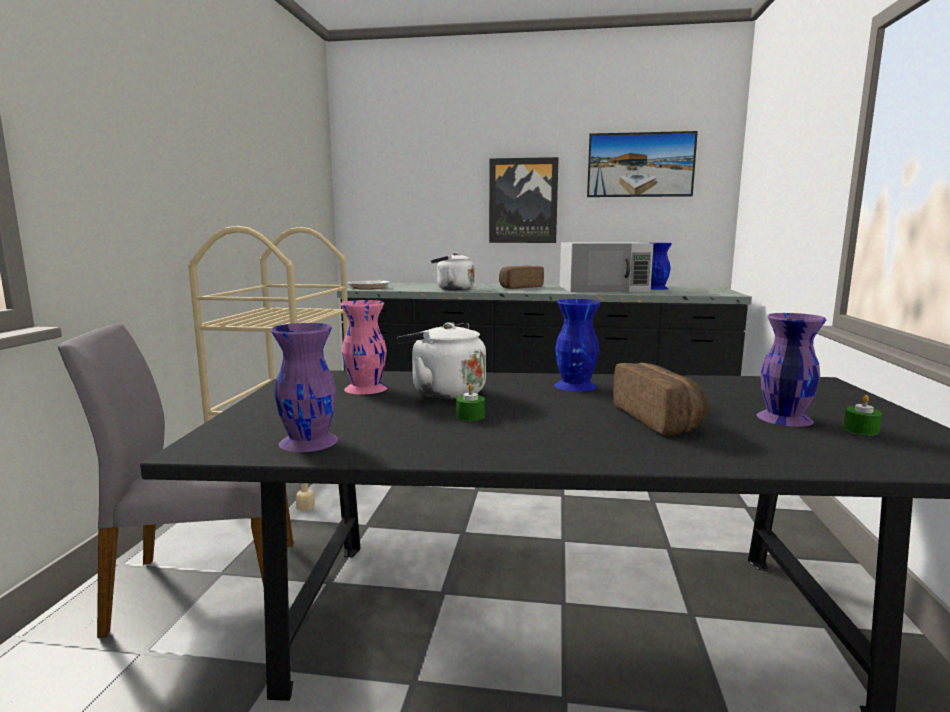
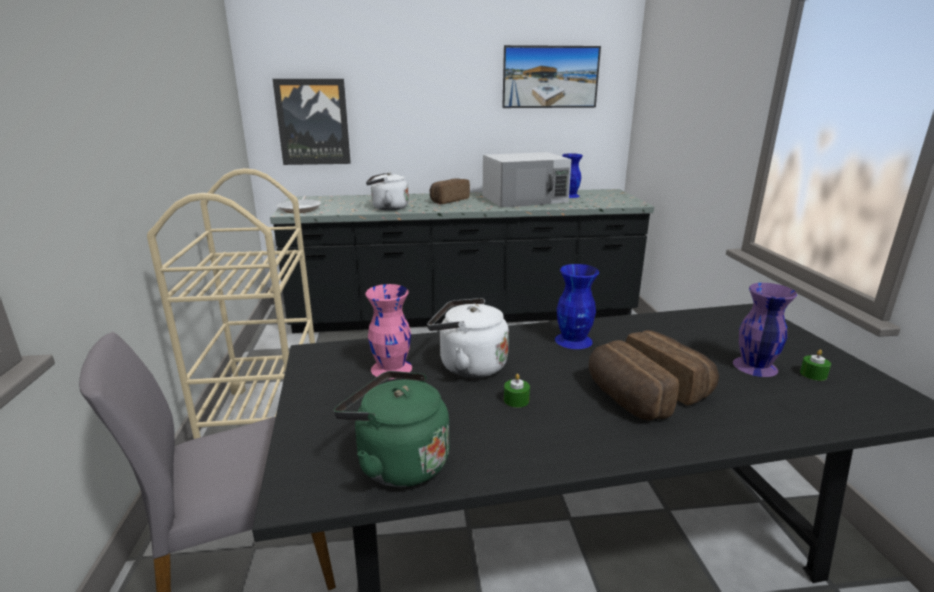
camera: 15 degrees left, 10 degrees up
purple vase [271,323,338,452] -> green kettle [334,371,450,487]
picture [489,157,559,243] -> picture moved to [273,79,351,165]
none -> bread [589,340,679,421]

